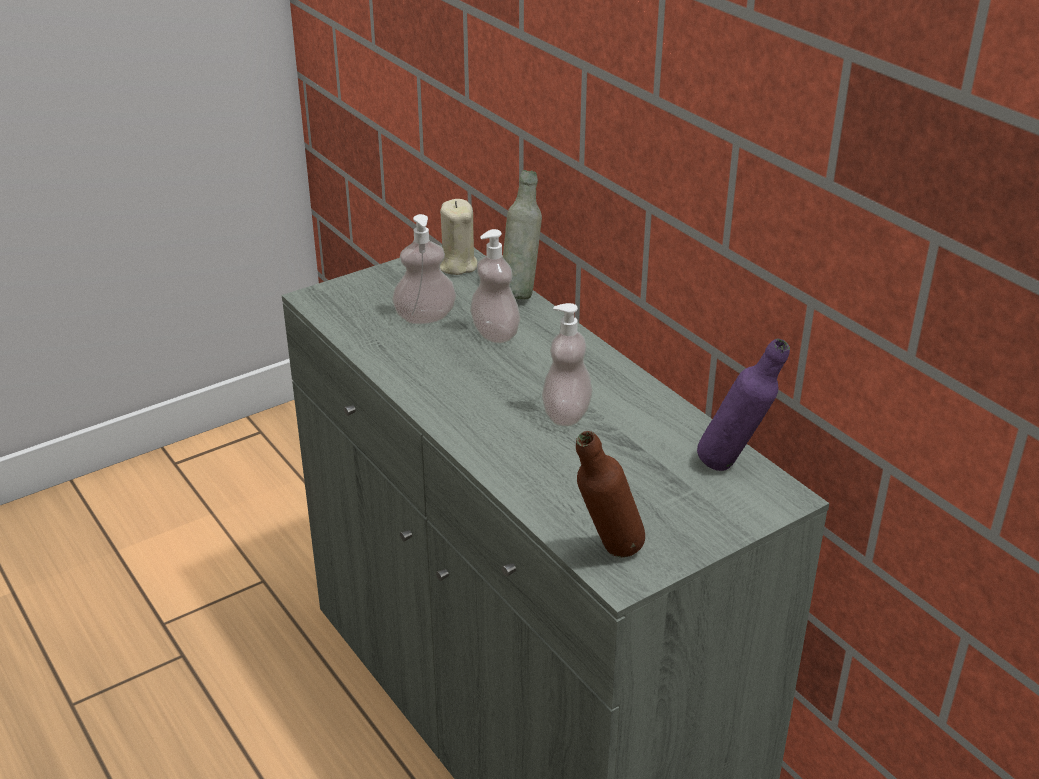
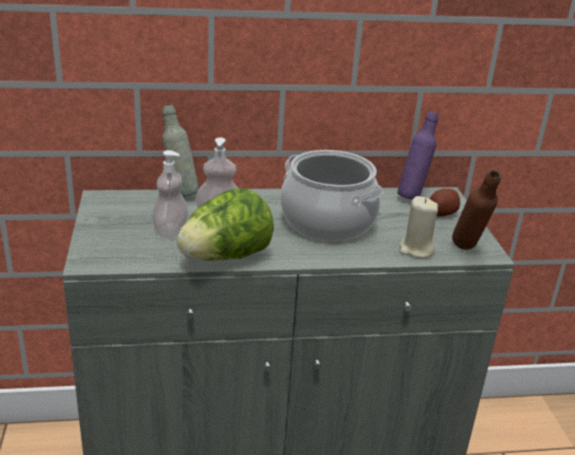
camera: 65 degrees left, 5 degrees down
beige candle [440,199,478,275] -> beige candle moved to [399,196,438,258]
soap dispenser [542,303,592,426] -> cooking pot [281,150,383,241]
none -> lettuce [177,188,274,260]
none -> potato [430,189,460,217]

